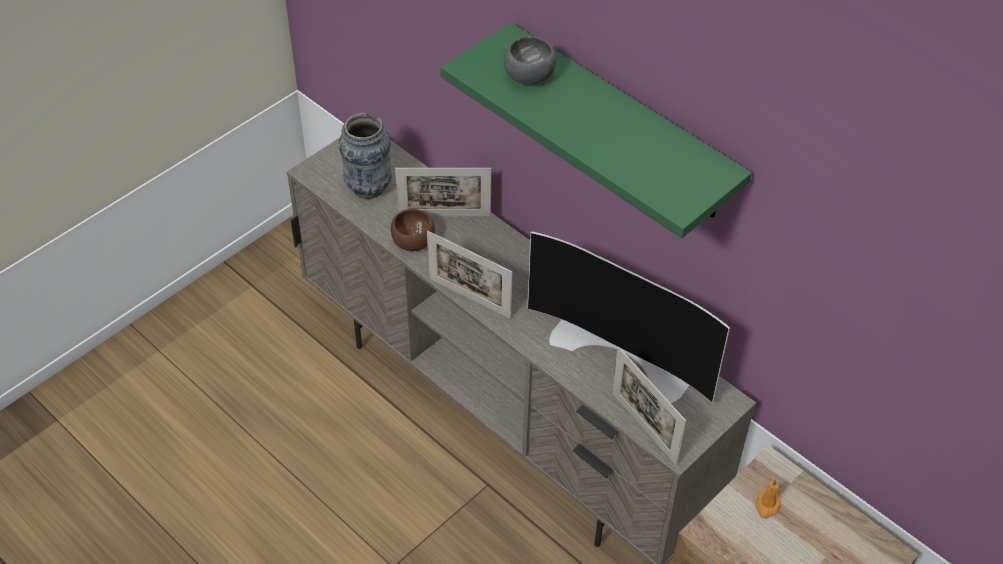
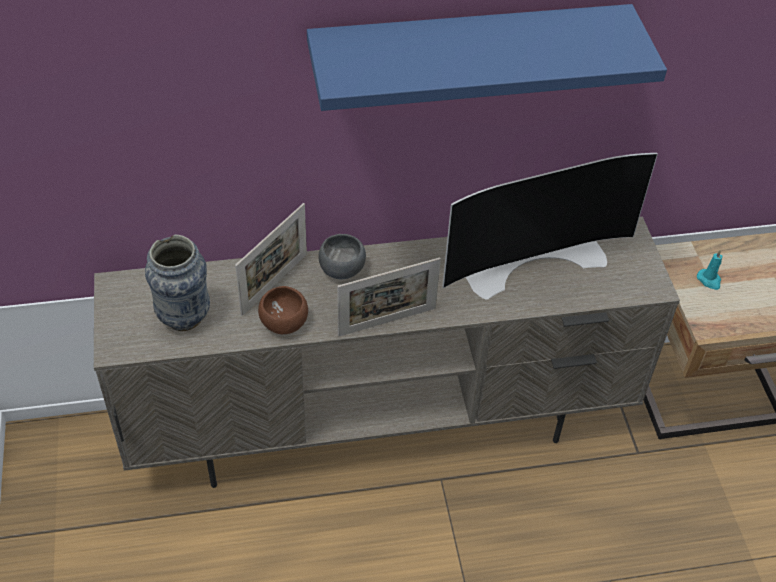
camera: 55 degrees left, 0 degrees up
green shelf [440,22,752,239] -> blue shelf [307,4,667,111]
grey bowl [504,36,556,85] -> grey bowl moved to [318,234,366,279]
picture frame [612,347,686,465] -> none
orange candle [755,479,781,519] -> turquoise candle [697,250,722,290]

